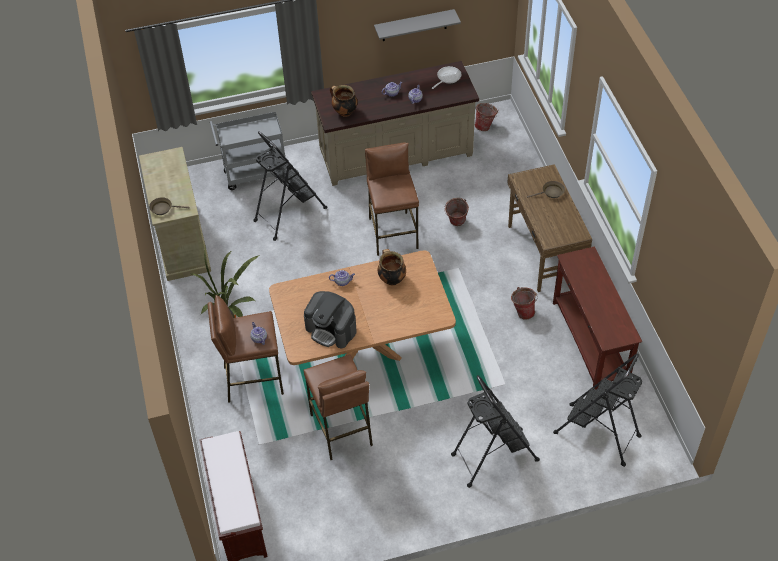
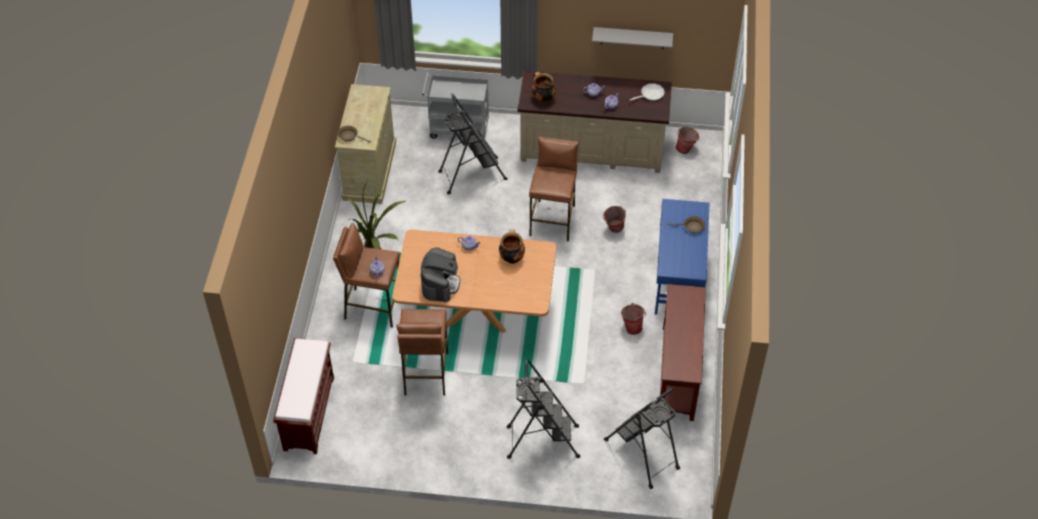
camera: 20 degrees right, 0 degrees up
coffee machine [304,291,357,348] -> coffee machine turned 135 degrees counterclockwise [421,247,460,302]
brown console table [507,164,592,292] -> blue console table [655,199,710,315]

